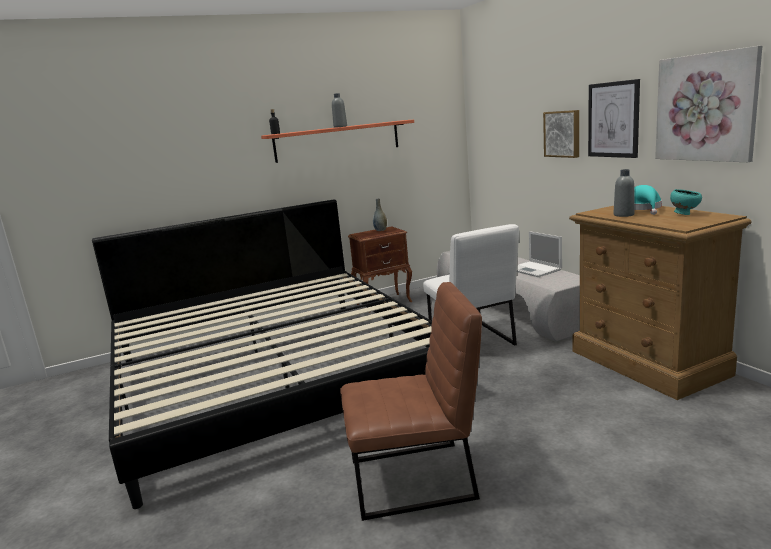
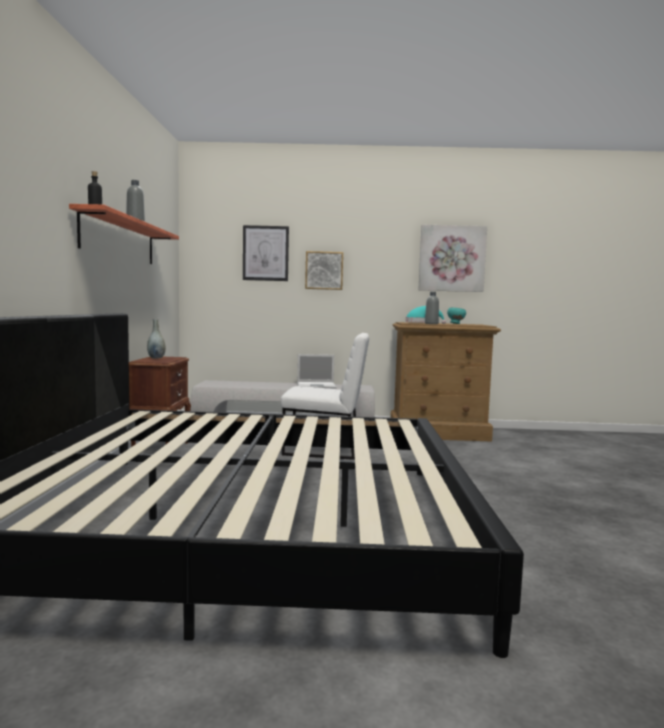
camera: 65 degrees left, 10 degrees down
brown chair [340,282,482,521] -> none
picture [588,79,640,158] -> picture moved to [243,225,289,281]

